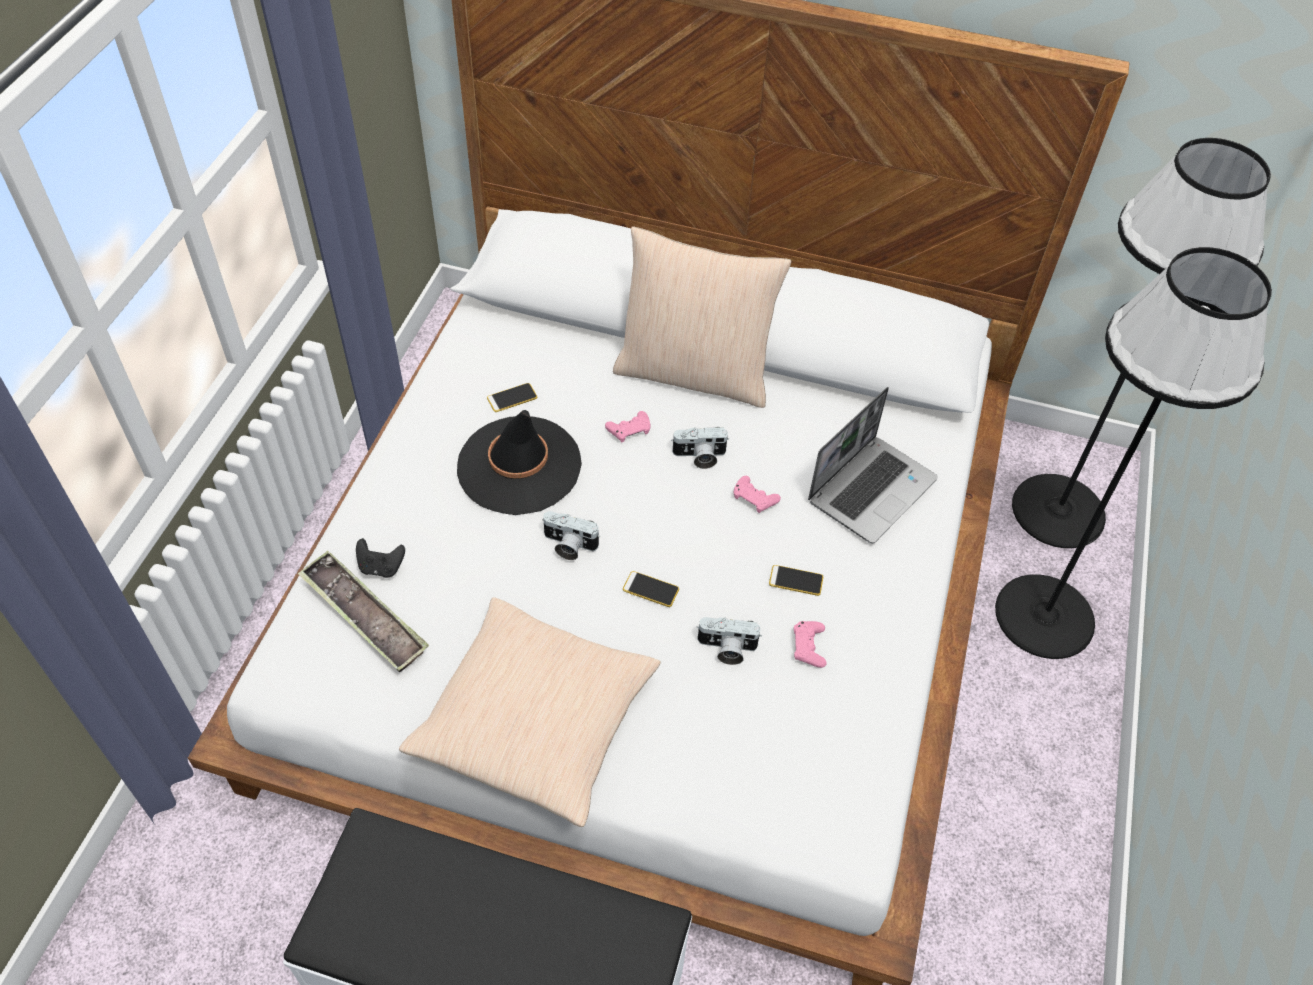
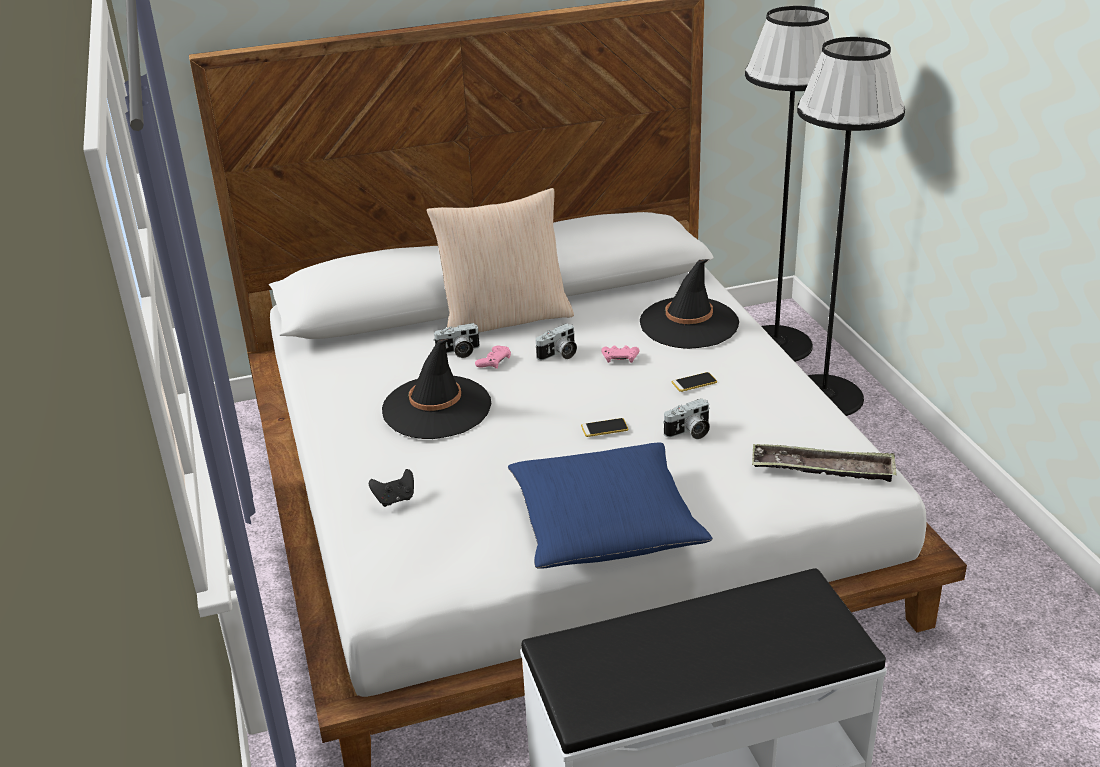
camera: 30 degrees left, 20 degrees down
tray [298,550,429,672] -> tray moved to [752,444,897,482]
beige pillow [399,597,661,827] -> blue pillow [508,443,713,569]
phone [487,383,537,412] -> none
camera [542,511,600,560] -> camera moved to [433,323,480,358]
pink game controller [793,621,827,668] -> none
laptop [808,387,938,544] -> black hat [640,259,739,349]

